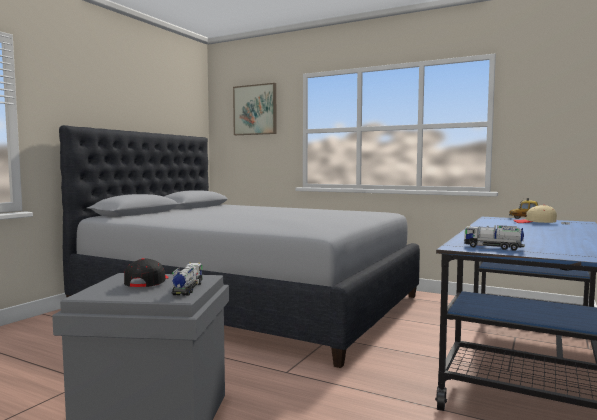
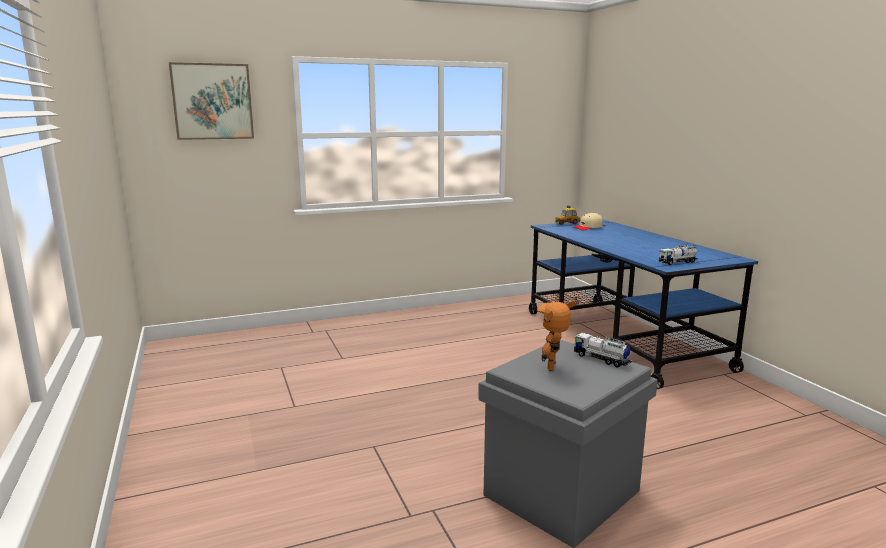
camera: 50 degrees left, 10 degrees up
grey bed [59,125,420,368] -> none
black cap [124,258,169,287] -> toy robot [536,300,577,371]

